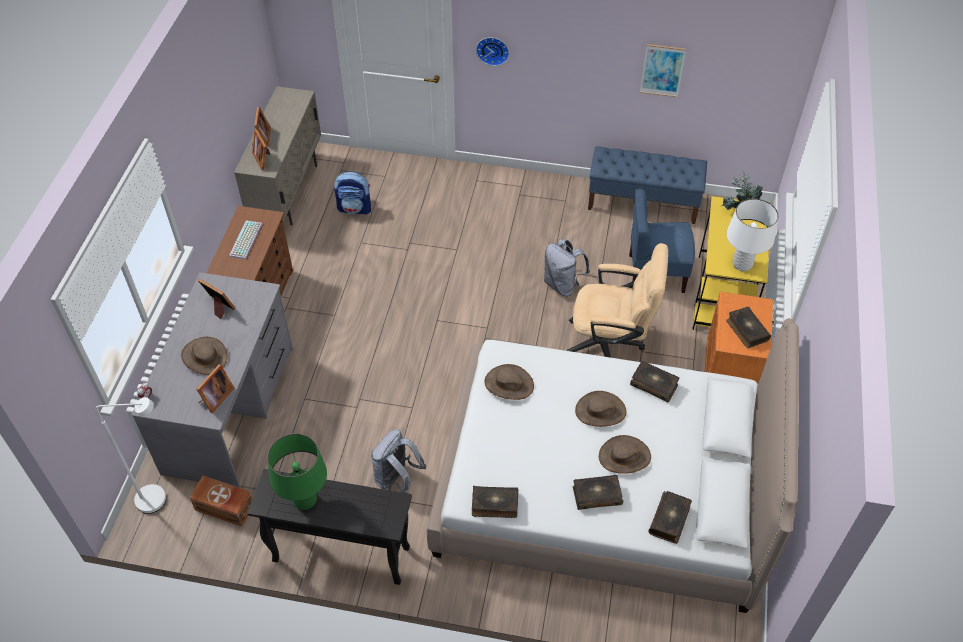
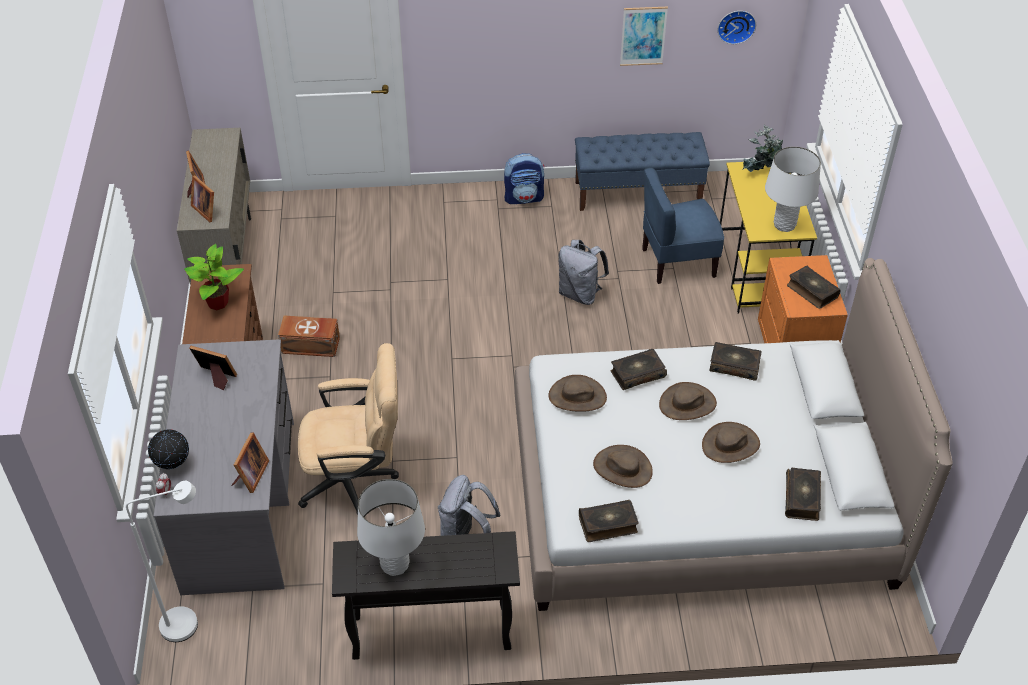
camera: 15 degrees left, 5 degrees down
brown hat [181,337,228,375] -> brown hat moved to [593,445,653,488]
brown storage box [189,476,252,526] -> brown storage box moved to [278,315,340,357]
keyboard [229,220,262,260] -> potted plant [185,244,244,310]
green table lamp [268,433,327,510] -> white table lamp [357,479,425,576]
backpack [334,172,371,215] -> backpack moved to [504,153,544,204]
wall clock [476,37,509,66] -> wall clock moved to [718,11,756,44]
beige office chair [567,243,668,358] -> beige office chair moved to [298,343,399,515]
book [573,475,623,510] -> book moved to [610,349,667,390]
none -> globe [148,429,189,469]

